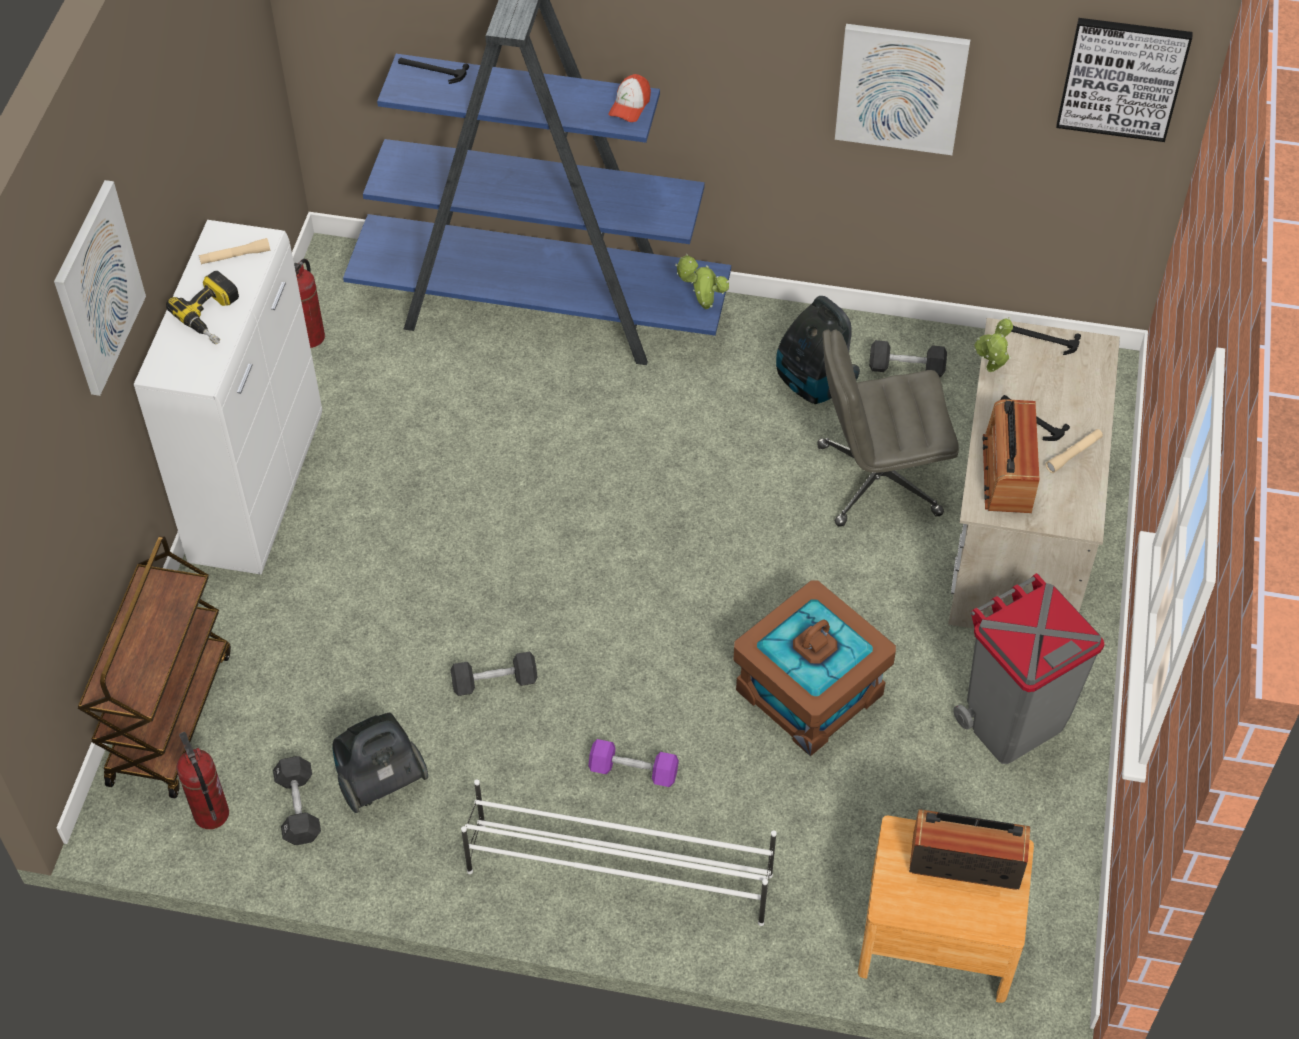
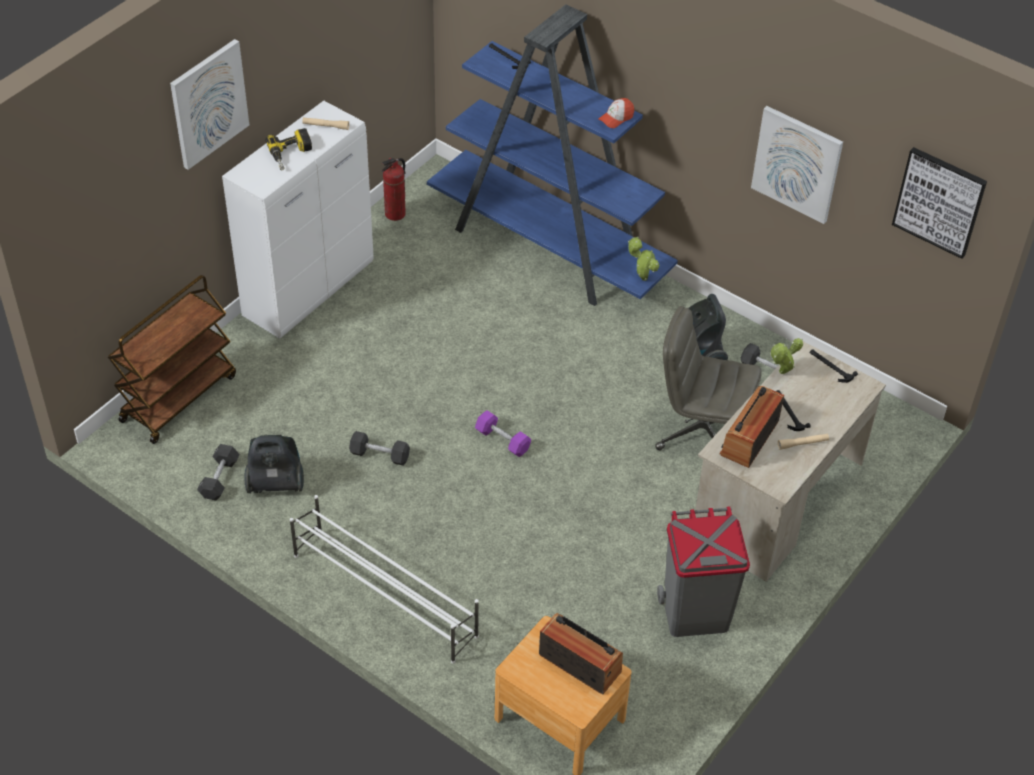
camera: 25 degrees right, 5 degrees down
fire extinguisher [176,732,229,829] -> none
purple dumbbell [588,739,679,787] -> purple dumbbell moved to [475,410,531,457]
brown storage box [733,580,896,756] -> none

